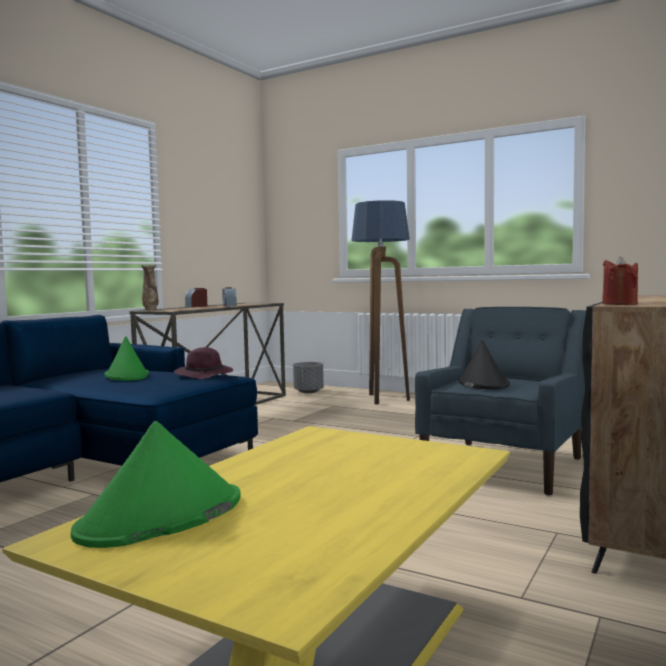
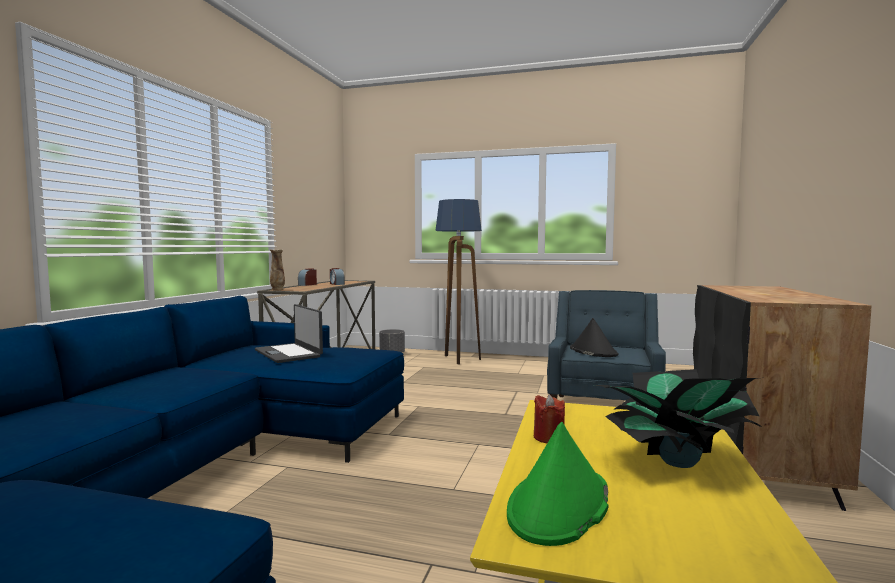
camera: 15 degrees left, 0 degrees up
green hat [104,336,149,381] -> laptop [255,304,323,363]
purple hat [174,347,233,379] -> none
red candle [602,256,638,305] -> red candle moved to [534,394,565,443]
none -> potted plant [592,369,763,468]

